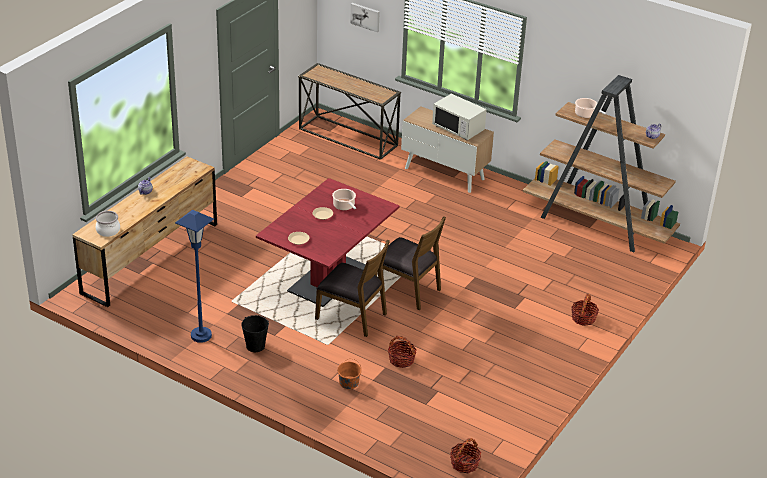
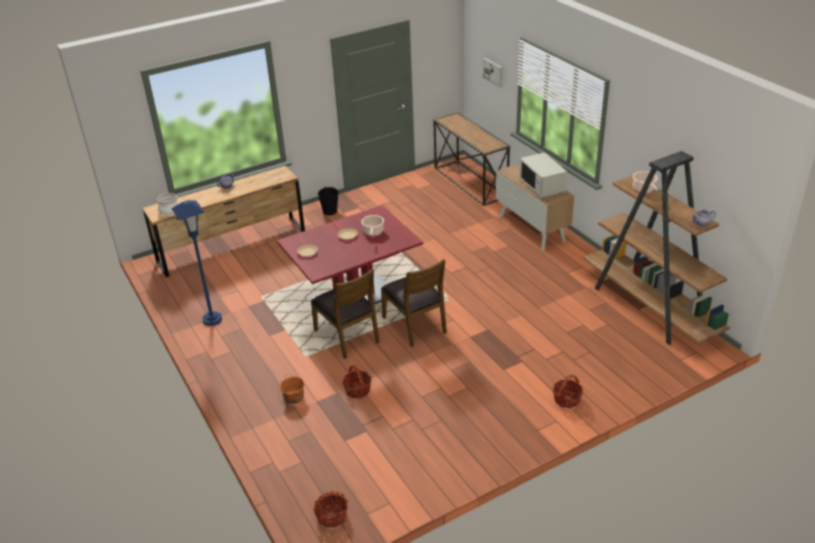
camera: 30 degrees right, 0 degrees up
black bucket [241,315,269,352] -> black bucket moved to [318,187,339,215]

